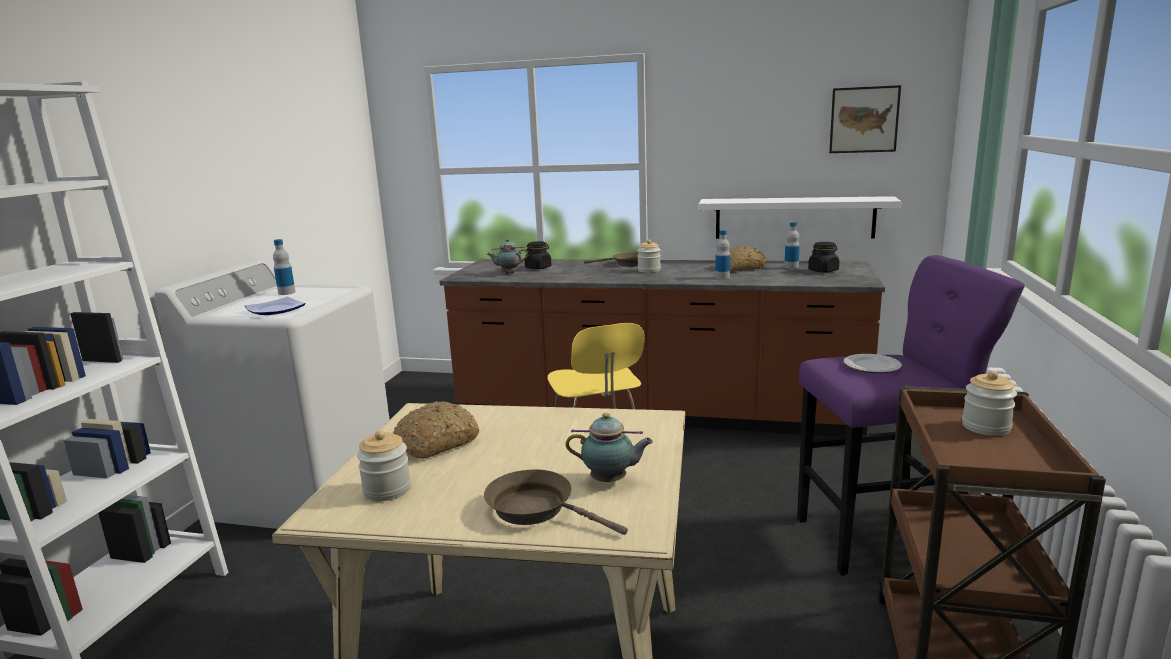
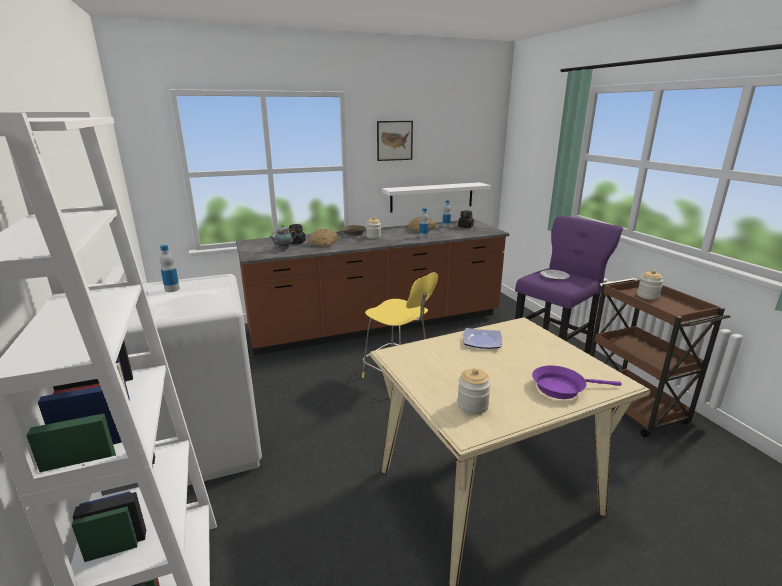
camera: 35 degrees left, 5 degrees up
plate [245,297,306,315] -> plate moved to [463,328,502,349]
bread [393,401,479,459] -> bread moved to [309,229,338,247]
brown frying pan [484,469,628,535] -> purple frying pan [532,365,622,399]
teapot [566,413,653,482] -> none
picture [829,85,901,153] -> picture moved to [377,121,413,161]

